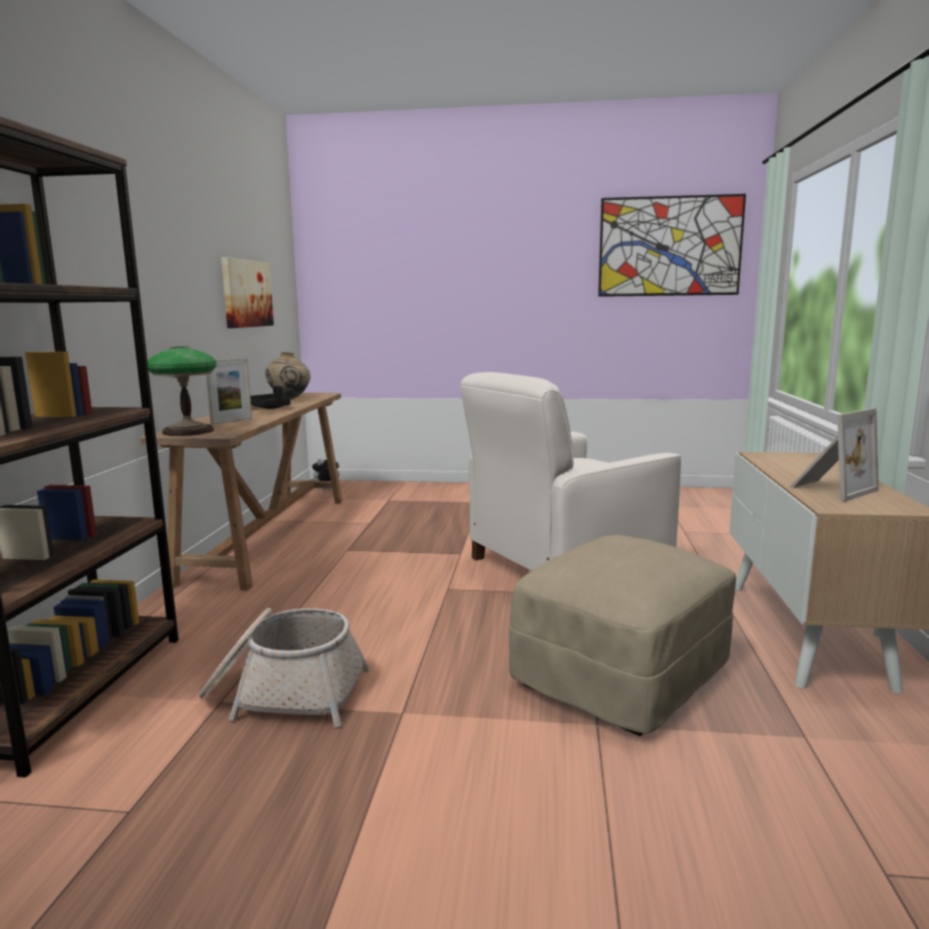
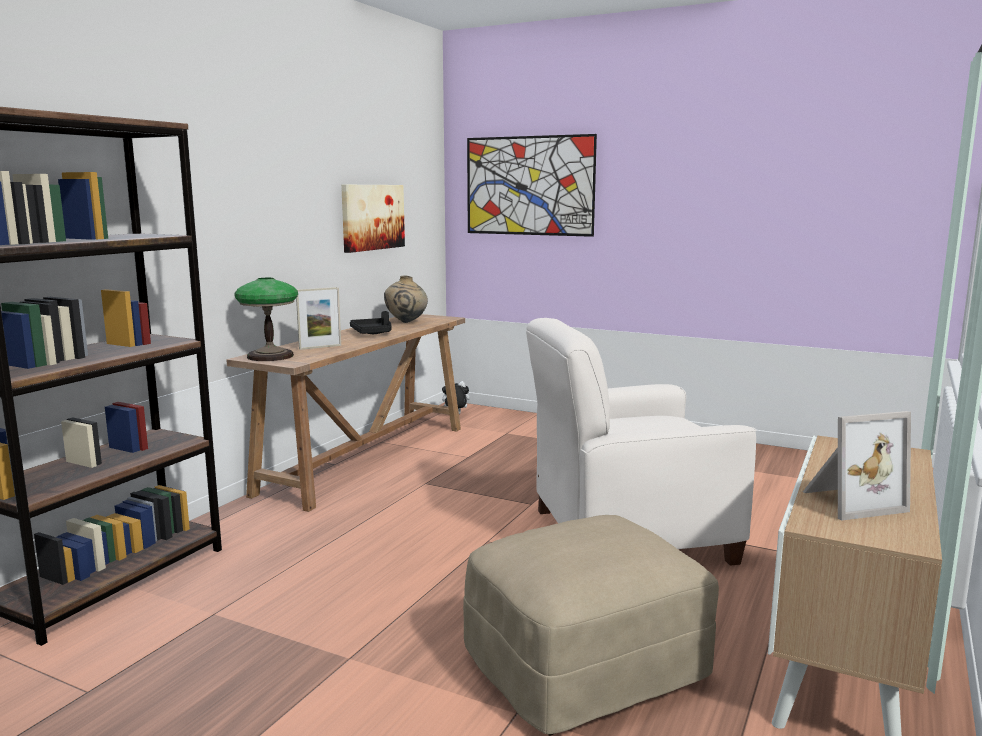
camera: 20 degrees right, 0 degrees up
basket [199,608,370,728] -> none
picture [598,194,746,297] -> picture moved to [467,134,597,237]

